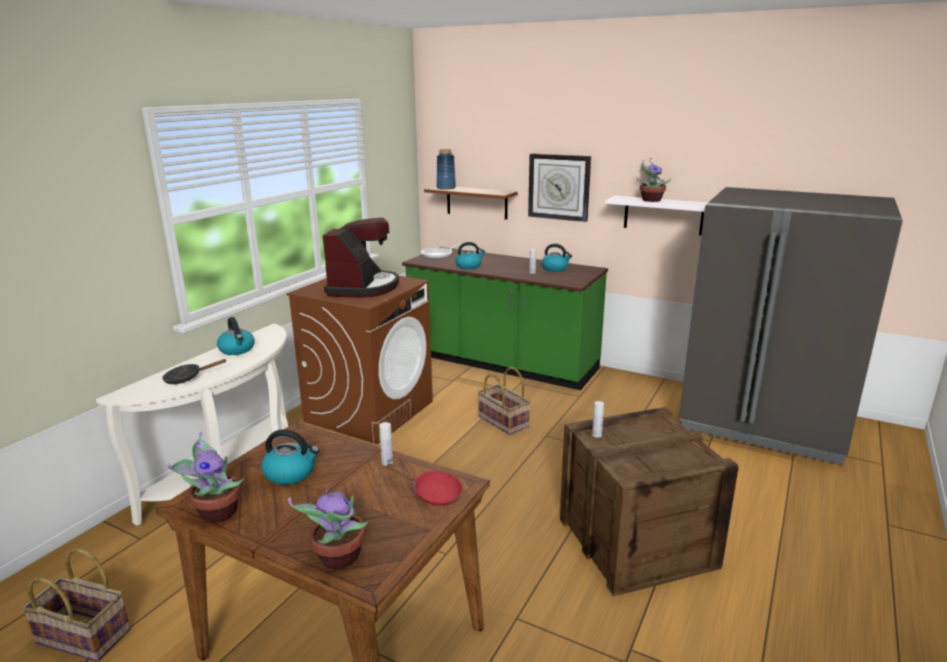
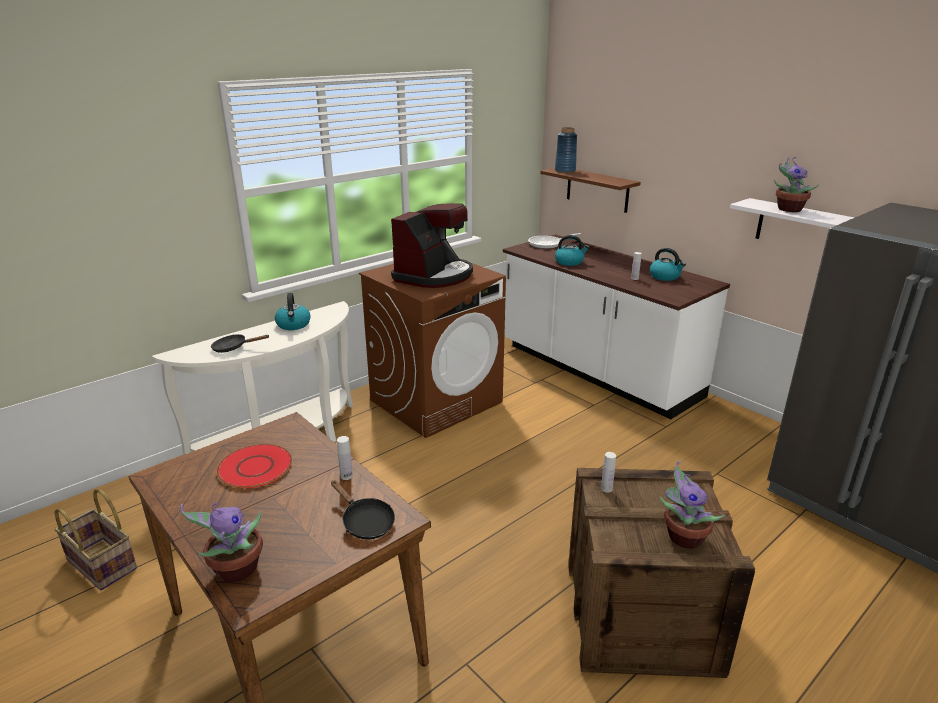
camera: 20 degrees right, 5 degrees up
potted plant [167,432,244,523] -> potted plant moved to [660,460,725,549]
kettle [261,429,319,485] -> red plate [217,444,292,488]
red frying pan [386,463,463,506] -> black frying pan [331,480,395,539]
green counter [402,247,608,390] -> white counter [503,234,730,419]
basket [478,367,531,435] -> none
wall clock [528,153,591,222] -> none

